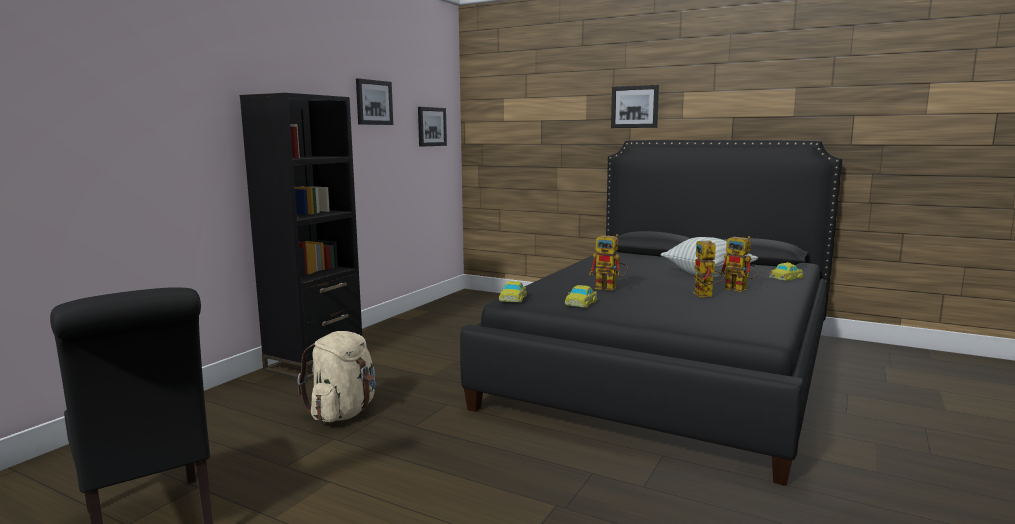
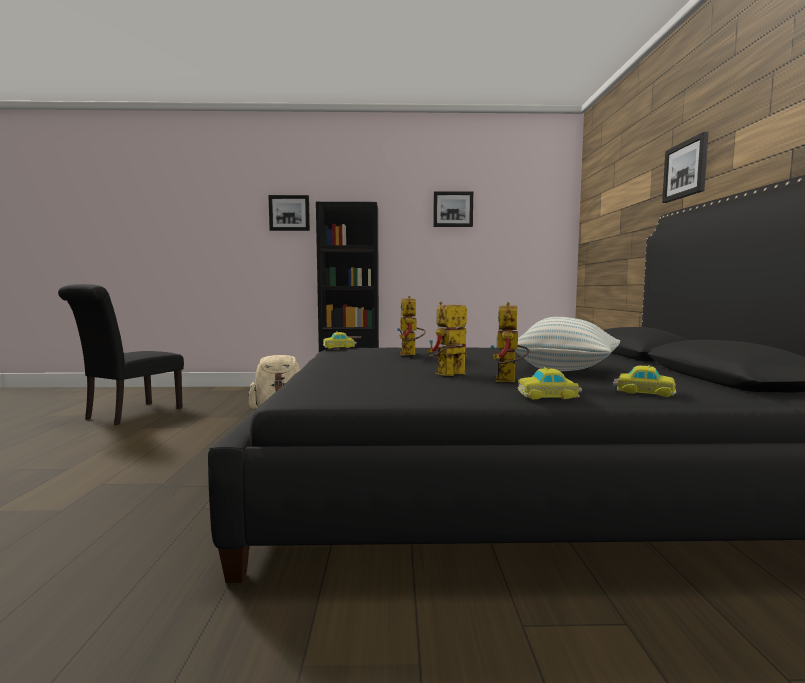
camera: 60 degrees right, 5 degrees down
picture [418,107,447,147] -> picture moved to [268,195,310,231]
toy car [565,285,598,308] -> toy car moved to [518,367,582,400]

